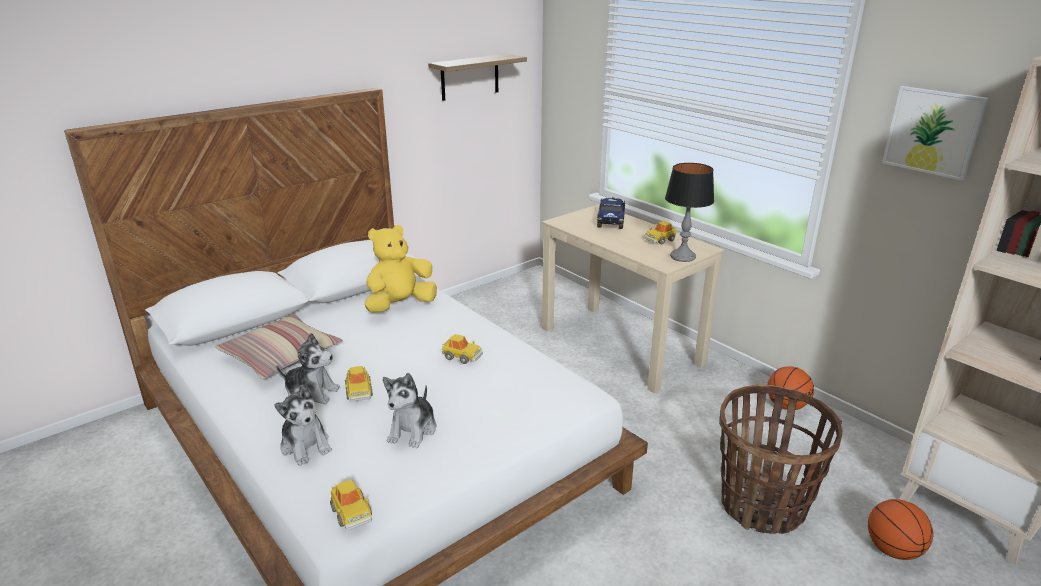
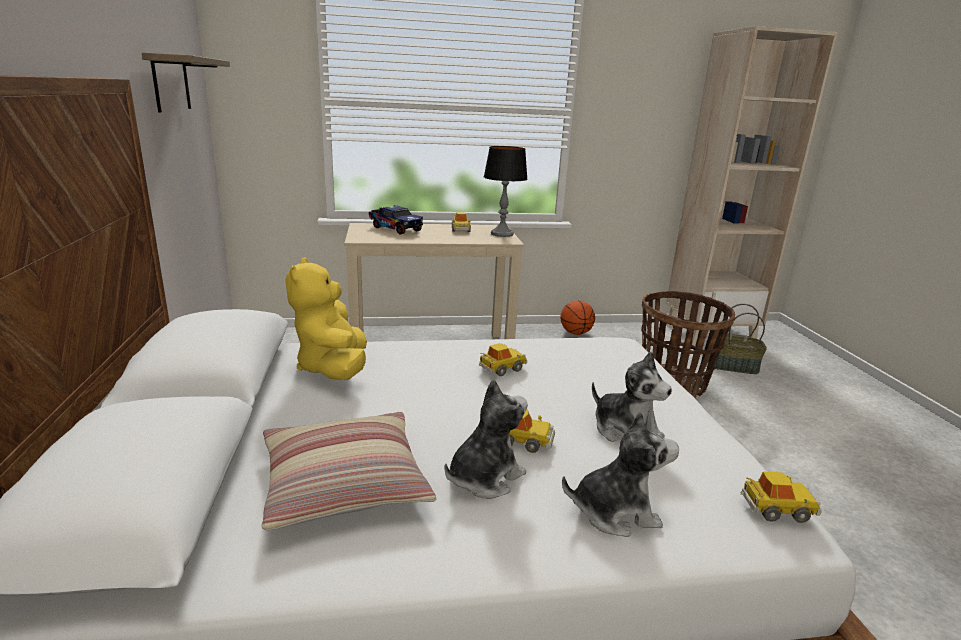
camera: 60 degrees left, 5 degrees down
basketball [868,499,933,560] -> basket [715,304,767,374]
picture [882,86,988,181] -> none

